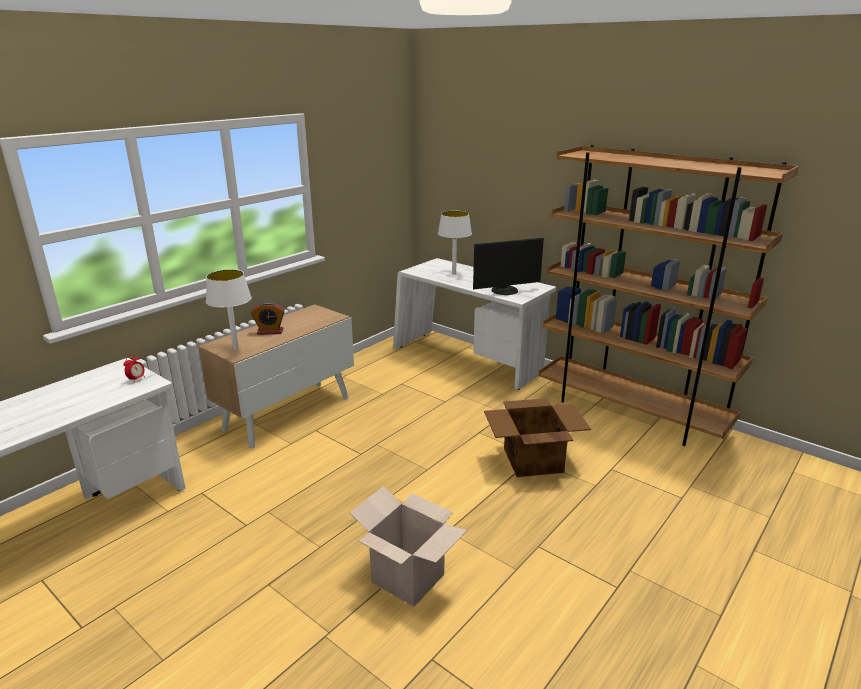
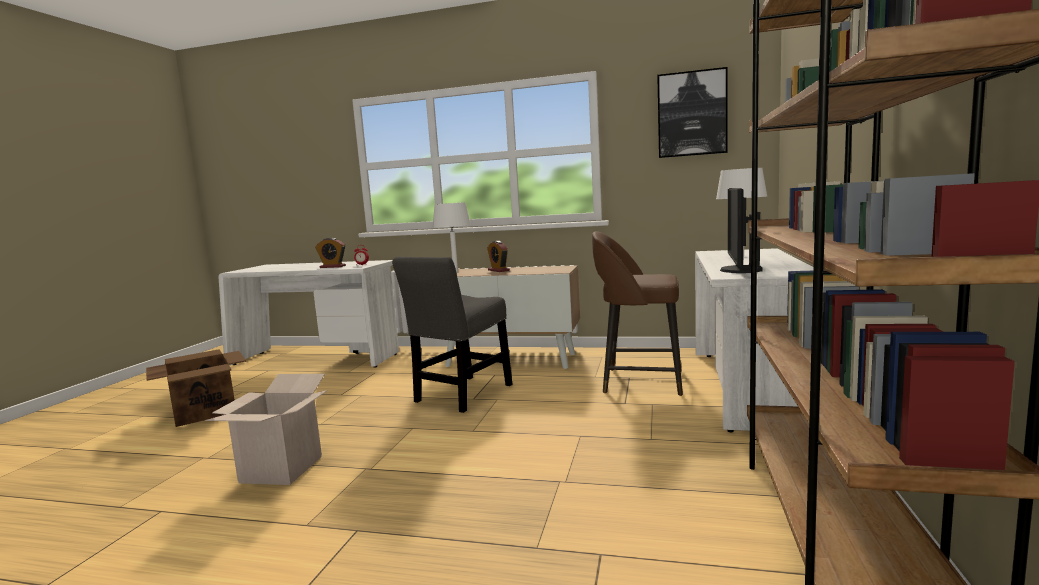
camera: 65 degrees right, 15 degrees down
monitor [473,238,544,295] -> monitor turned 60 degrees clockwise [720,188,763,273]
cardboard box [484,398,591,477] -> cardboard box moved to [146,349,246,427]
none -> alarm clock [315,238,346,268]
none -> grey chair [392,257,512,413]
none -> brown stool [592,231,683,396]
none -> picture [657,67,728,158]

